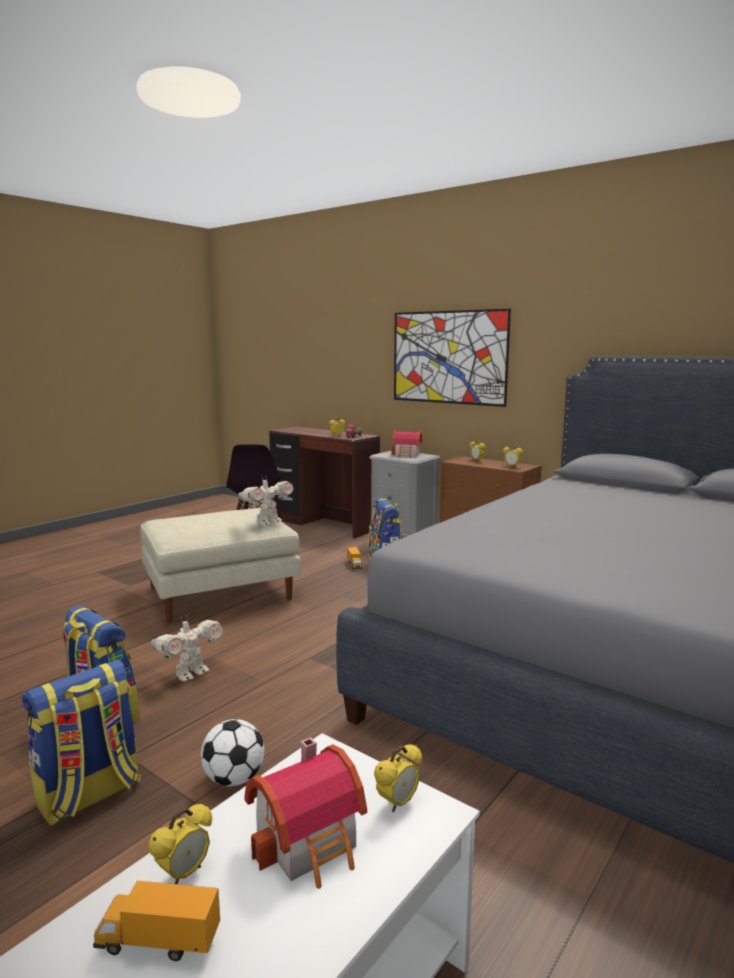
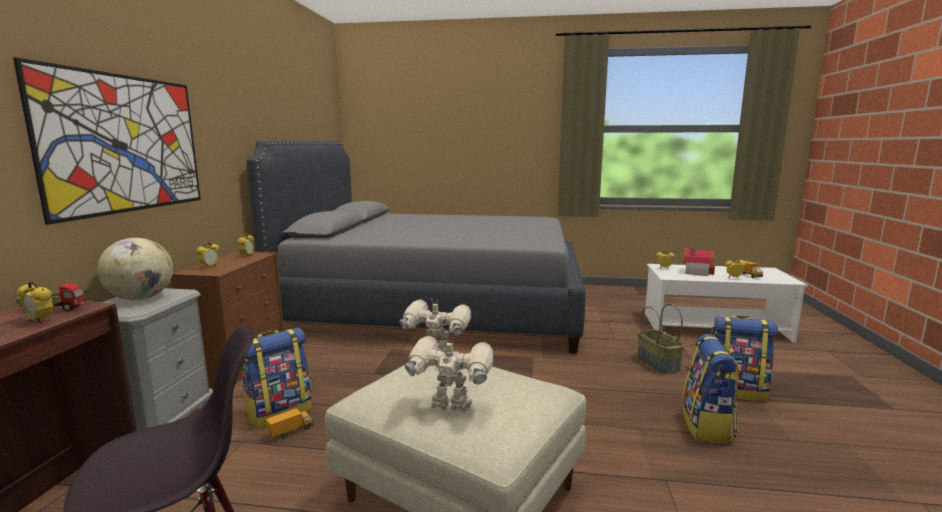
camera: 120 degrees left, 0 degrees up
toy robot [151,615,223,681] -> toy robot moved to [404,336,494,412]
football [201,719,264,787] -> basket [637,304,684,374]
toy house [391,428,422,458] -> globe [97,238,173,301]

